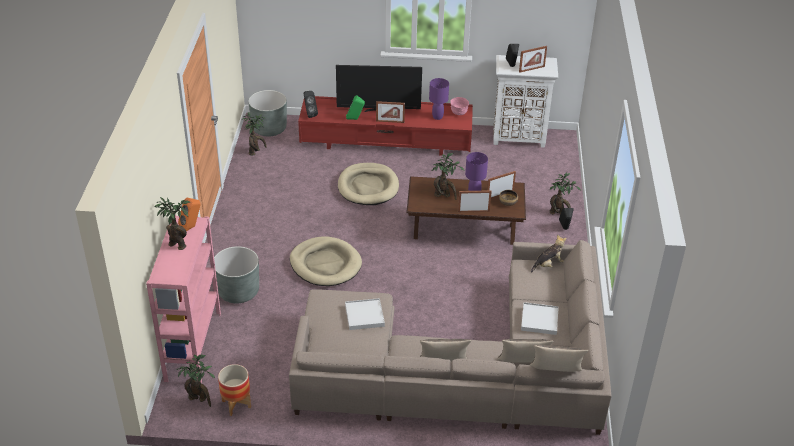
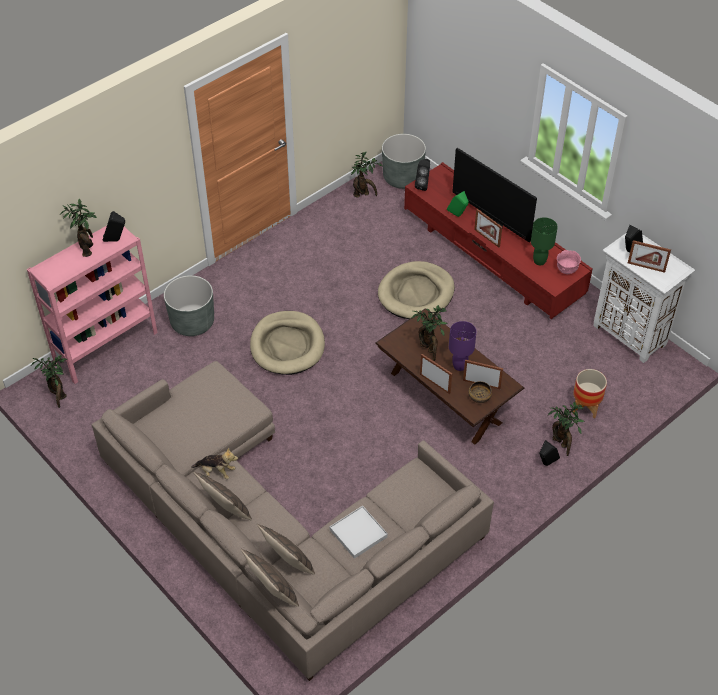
camera: 45 degrees right, 10 degrees up
orange speaker [178,198,201,231] -> black speaker [103,211,125,242]
planter [218,364,251,416] -> planter moved to [573,369,607,418]
white tray [345,298,385,330] -> none
purple table lamp [429,78,449,120] -> green table lamp [531,217,558,265]
plush toy [531,234,567,272] -> plush toy moved to [191,447,238,479]

